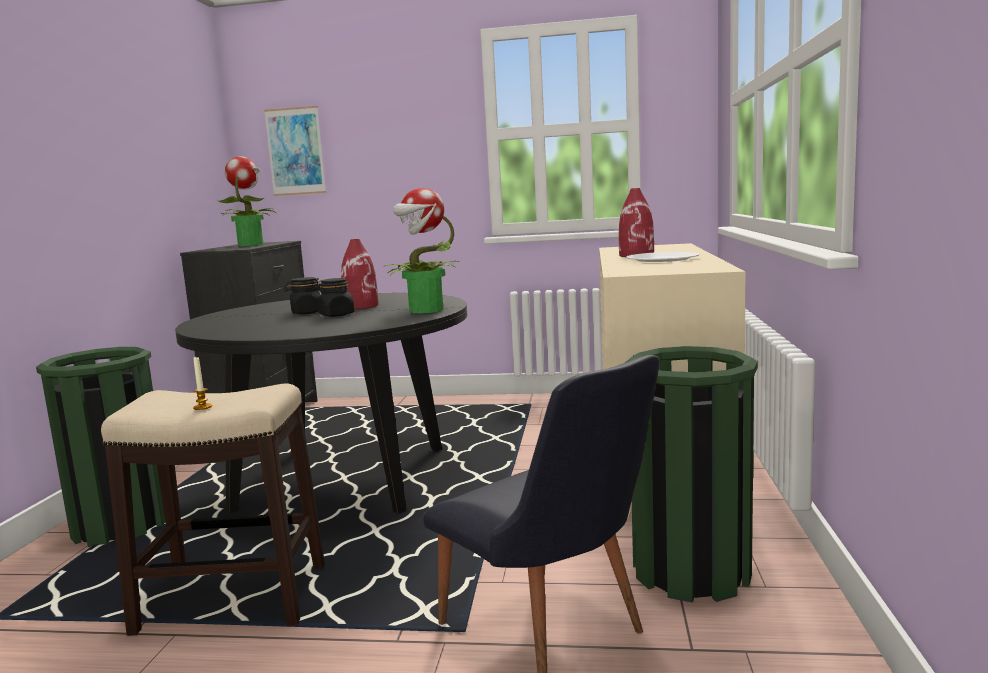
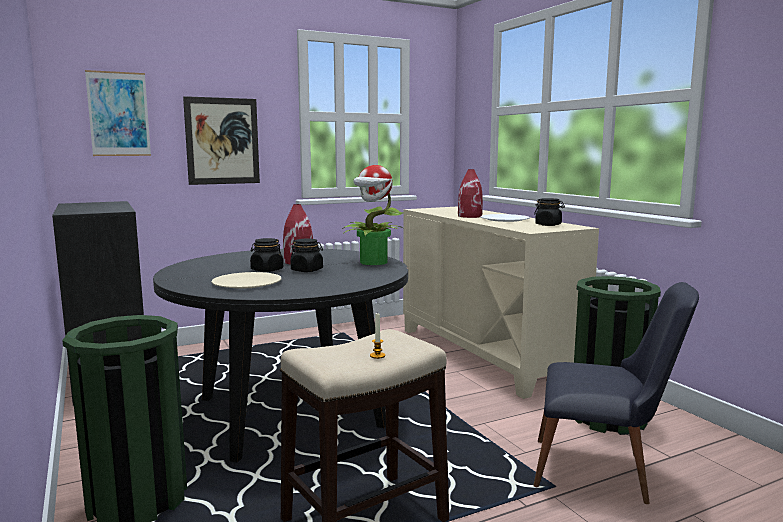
camera: 35 degrees left, 0 degrees up
potted plant [219,156,276,246] -> none
none -> picture [183,96,260,185]
none -> beige plate [212,272,281,289]
none -> black jar [534,198,565,226]

